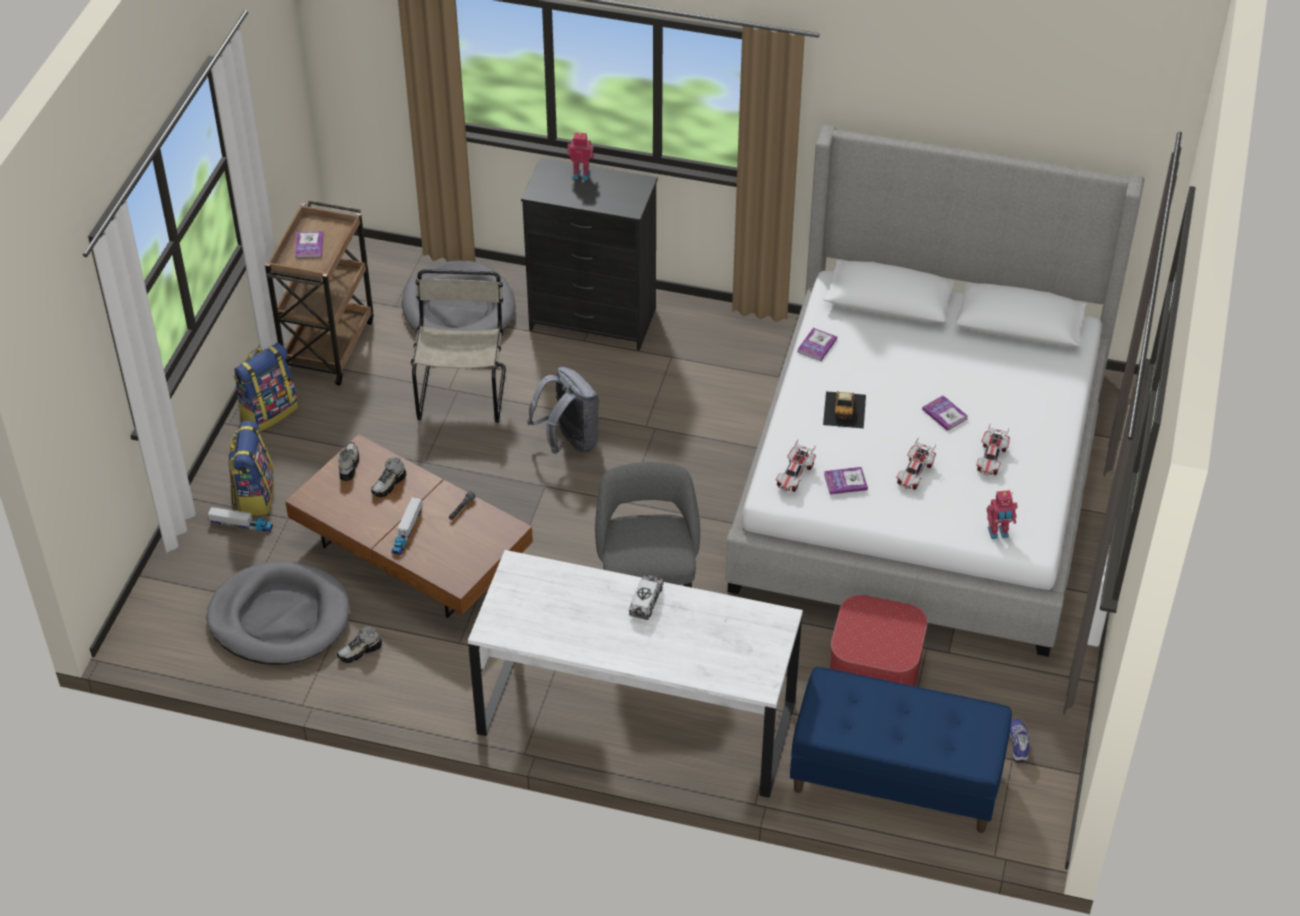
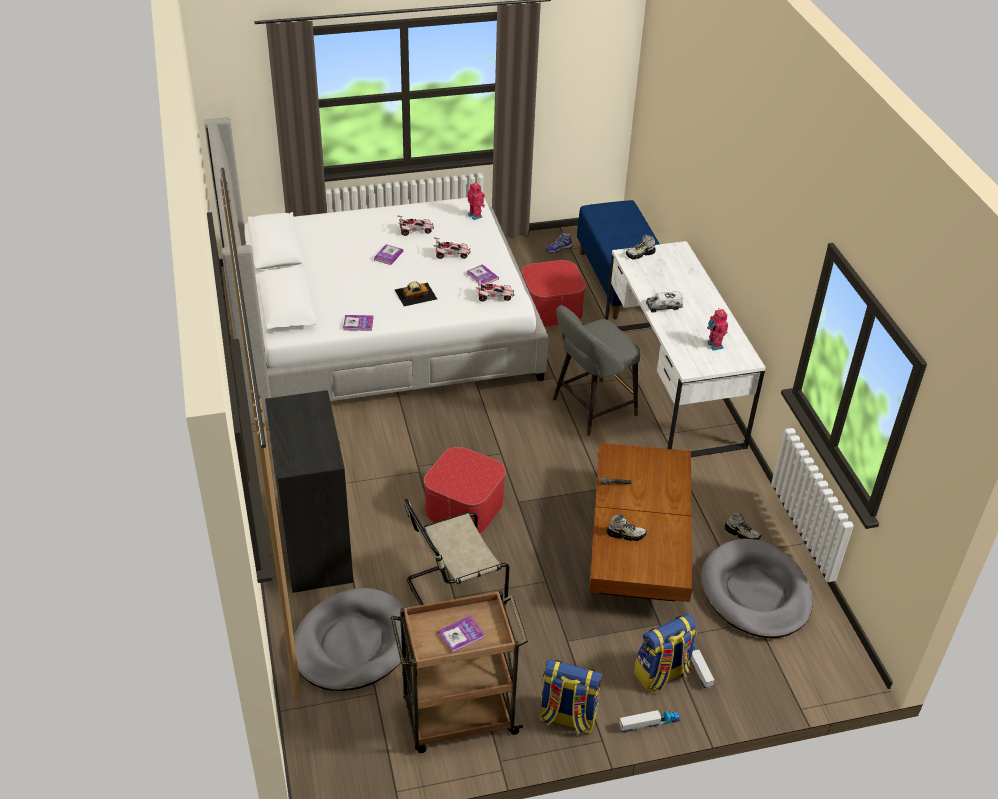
camera: 120 degrees left, 5 degrees down
shoe [338,442,359,481] -> shoe moved to [626,235,656,259]
toy truck [391,497,422,555] -> toy truck moved to [619,710,680,733]
grey backpack [527,367,600,454] -> ottoman [424,447,506,534]
toy robot [567,132,594,180] -> toy robot moved to [707,309,728,351]

